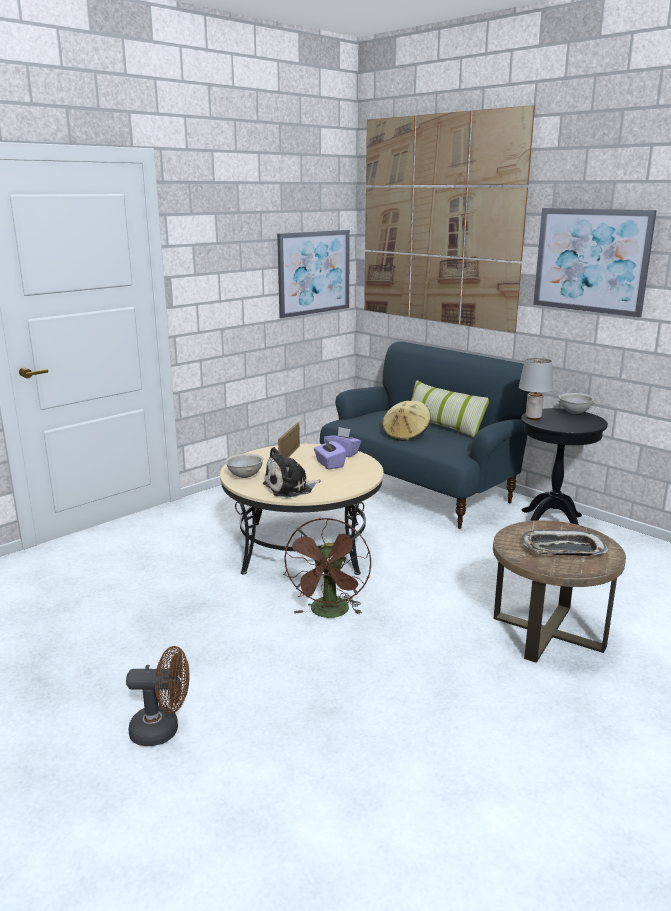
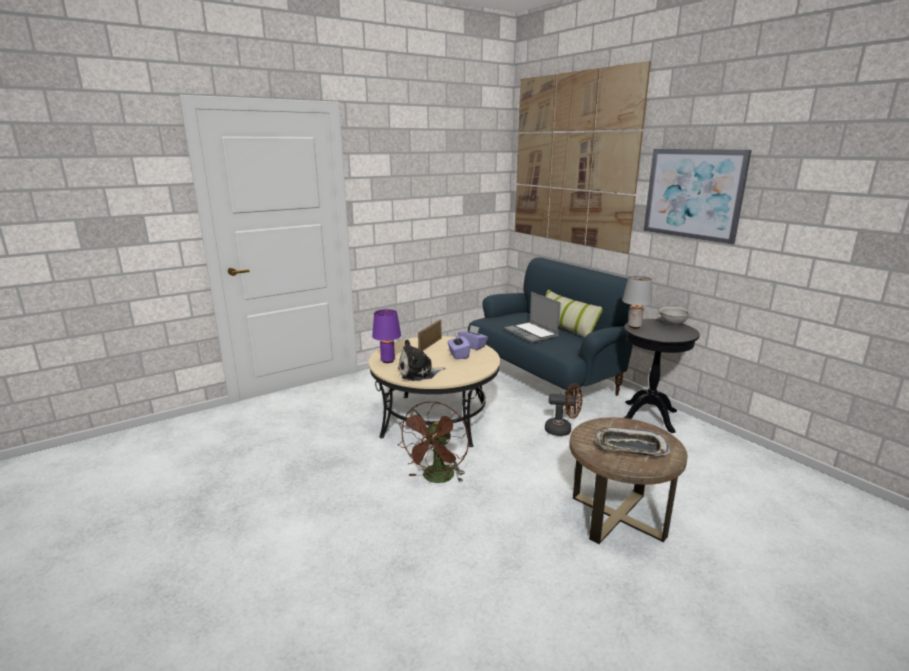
camera: 10 degrees right, 0 degrees up
brown fan [126,646,189,746] -> brown fan moved to [545,383,582,436]
grey bowl [225,454,264,478] -> purple table lamp [372,309,401,363]
picture [277,230,350,318] -> none
beige hat [382,401,431,441] -> laptop [504,292,561,343]

